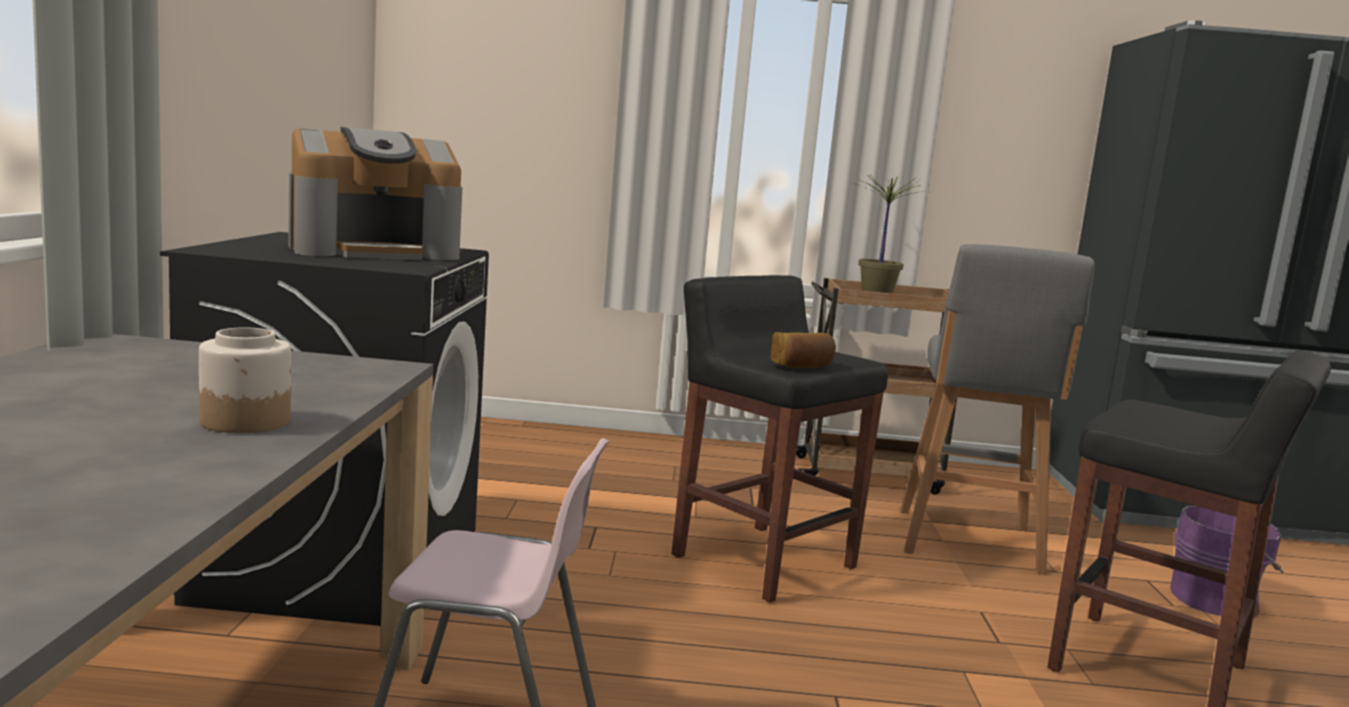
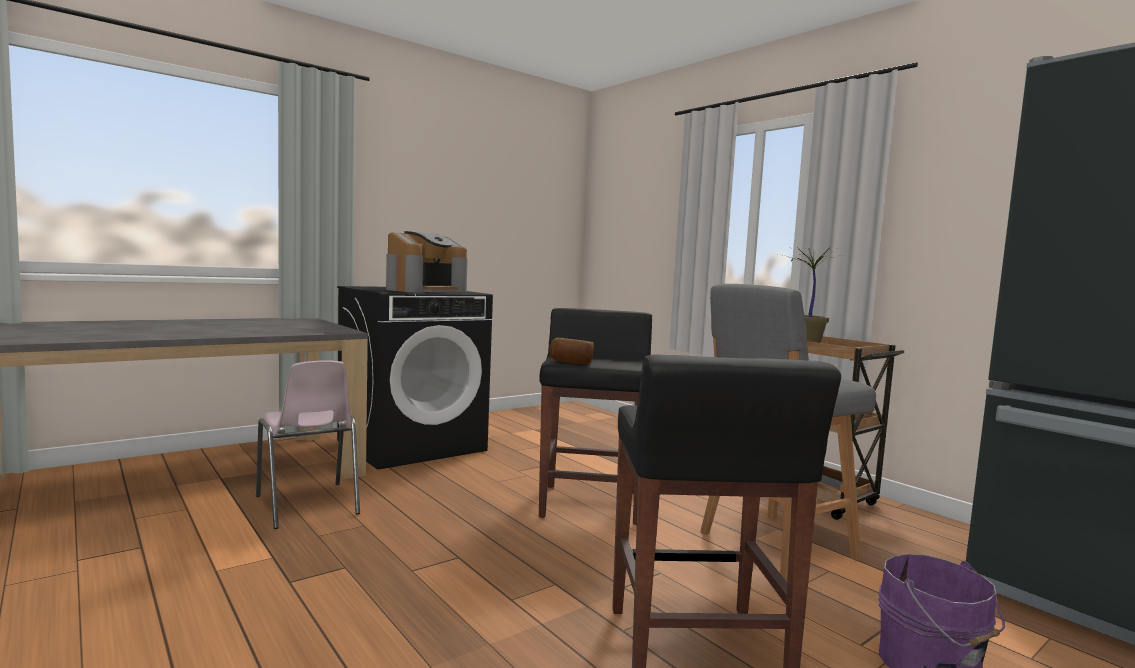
camera: 50 degrees right, 5 degrees down
jar [199,328,291,433] -> none
coffee machine [288,127,462,260] -> coffee machine turned 75 degrees counterclockwise [386,231,468,293]

